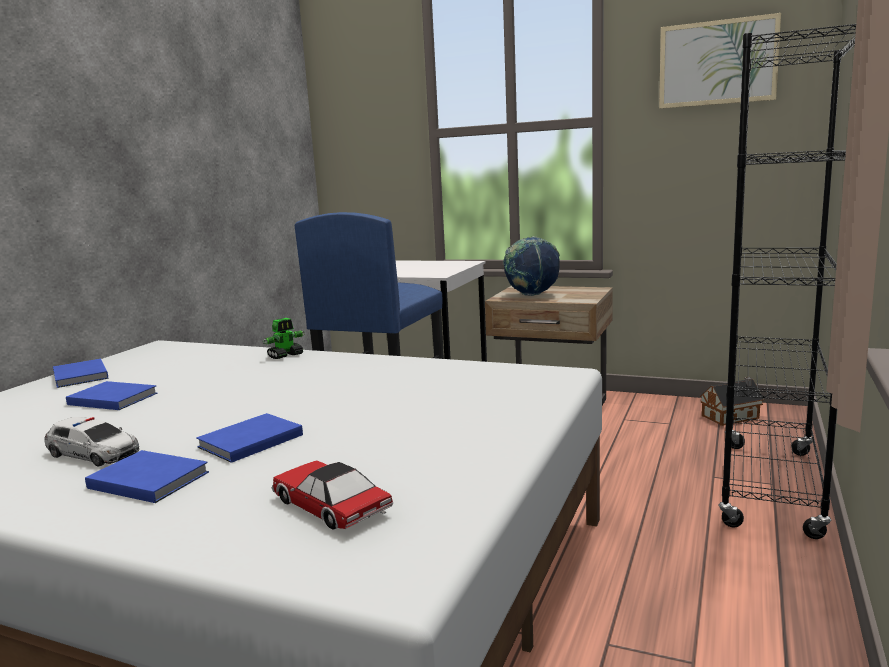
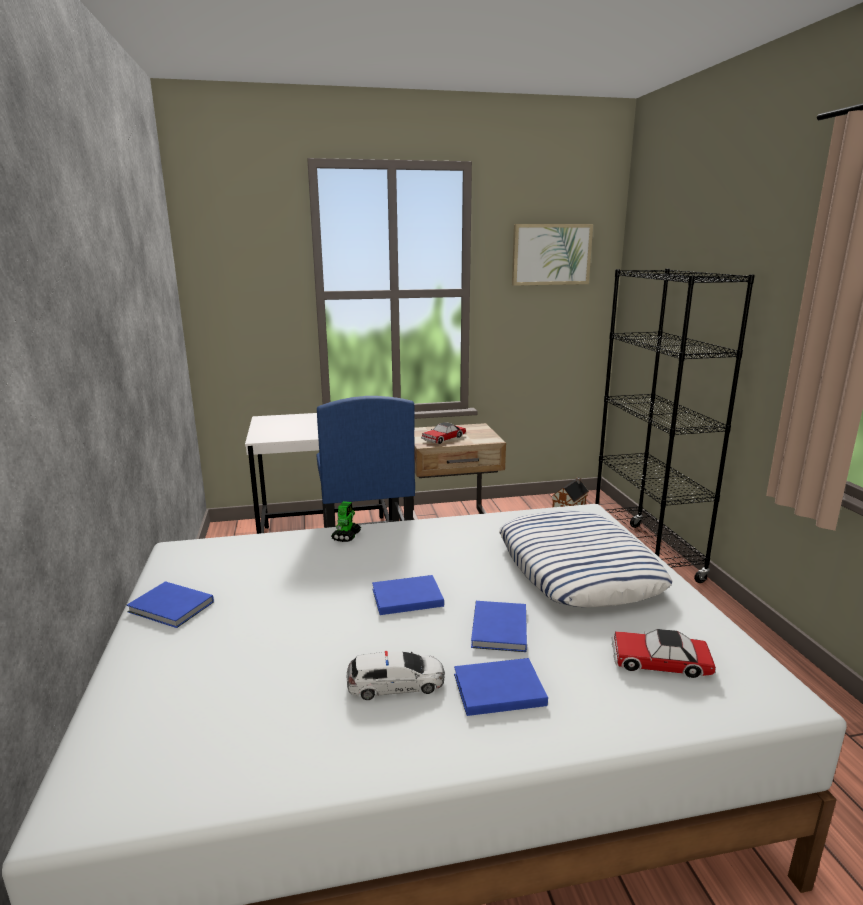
camera: 35 degrees left, 5 degrees up
blue book [66,381,158,410] -> blue book moved to [372,575,444,615]
globe [503,236,560,296] -> toy car [421,422,466,444]
none -> pillow [499,511,672,607]

